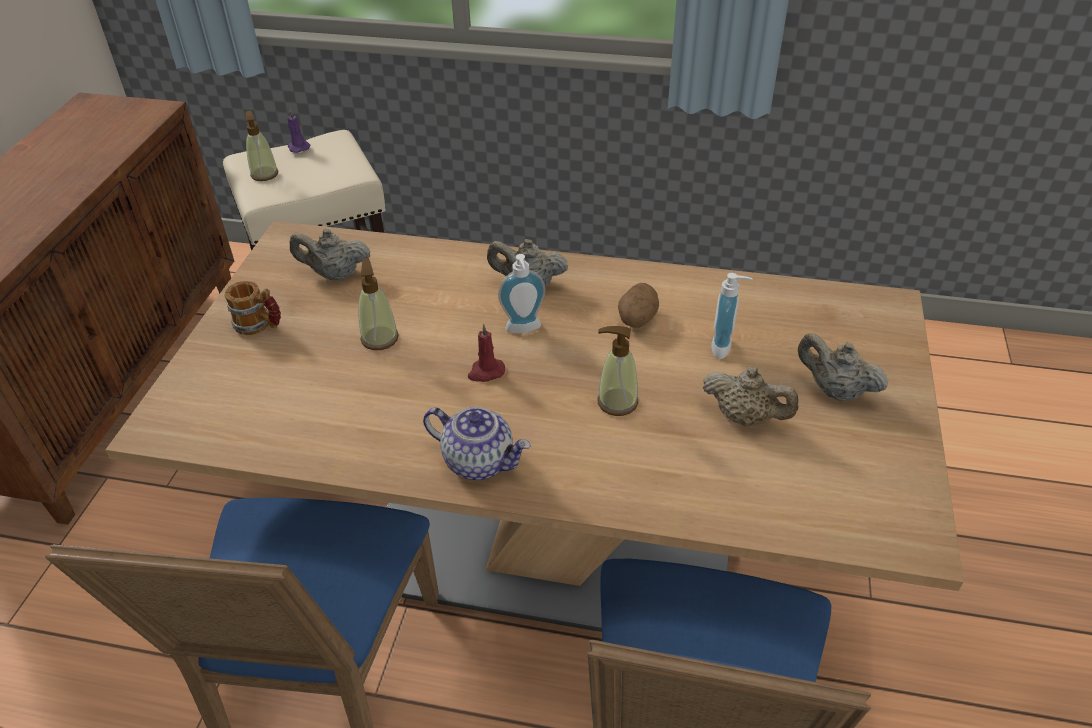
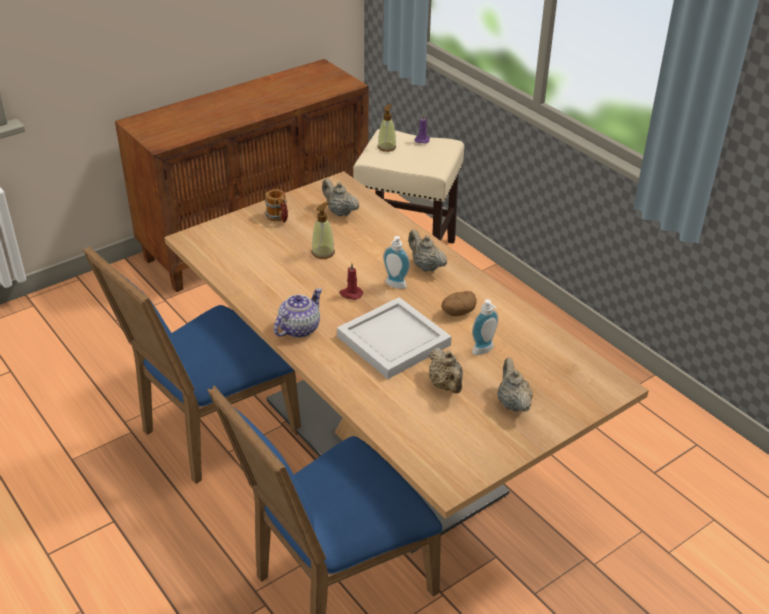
camera: 40 degrees right, 5 degrees down
teapot [423,406,531,480] -> teapot turned 120 degrees counterclockwise [274,288,322,338]
soap dispenser [597,326,639,416] -> white tray [337,297,452,379]

